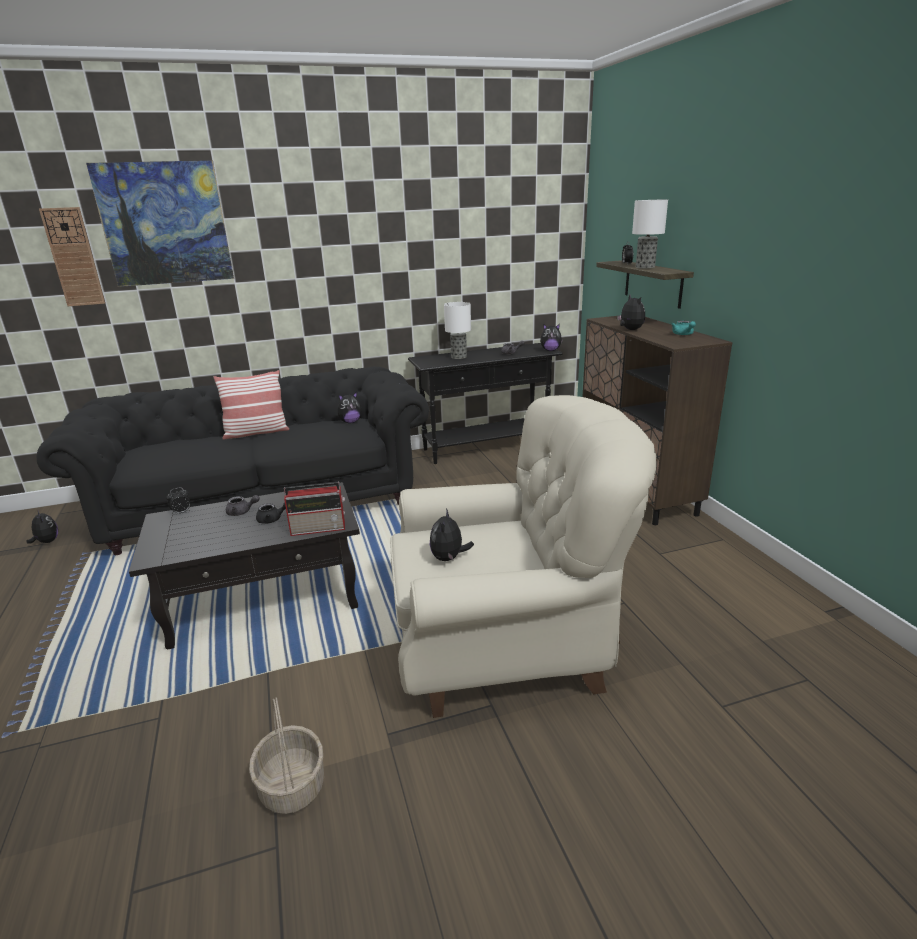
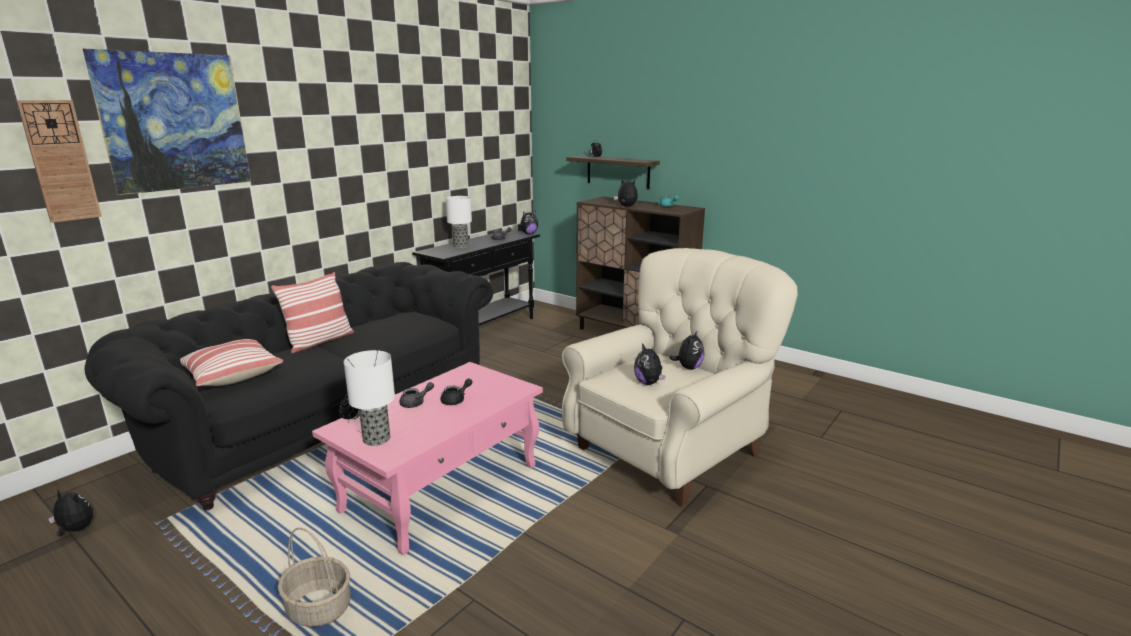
camera: 35 degrees left, 5 degrees down
black coffee table [129,482,360,649] -> pink coffee table [312,362,543,555]
basket [249,697,324,814] -> basket moved to [278,528,351,627]
radio [284,482,345,536] -> none
plush toy [338,392,362,423] -> plush toy moved to [669,330,704,370]
table lamp [632,200,668,269] -> table lamp moved to [344,350,395,446]
none -> pillow [180,339,283,386]

